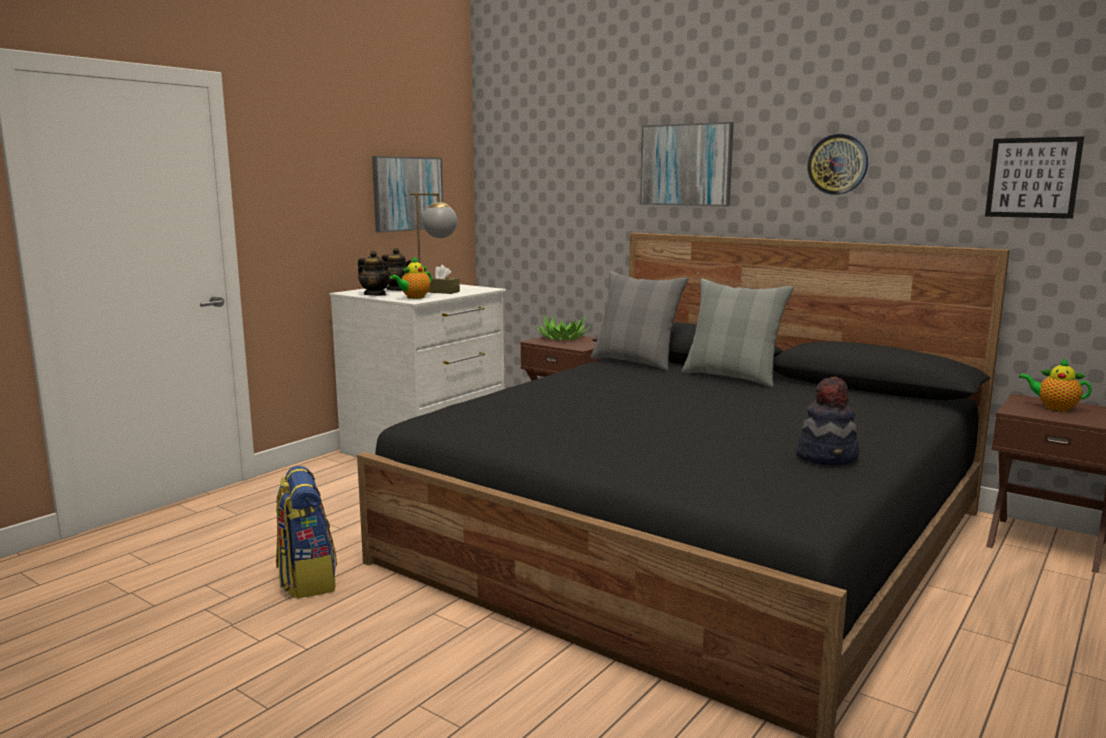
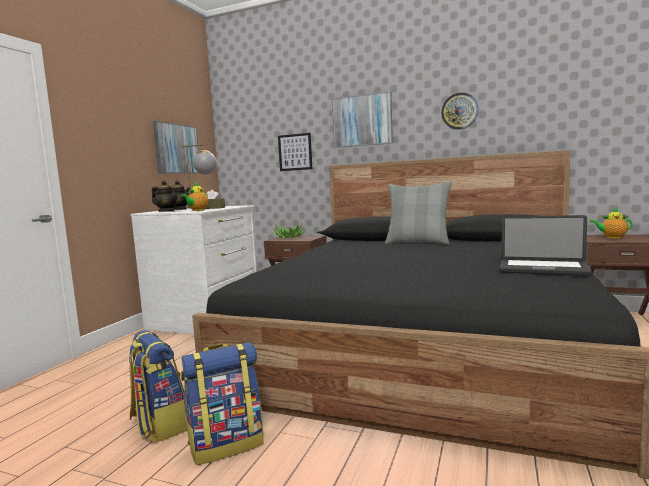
camera: 15 degrees left, 5 degrees down
grey pillow [591,271,688,371] -> none
hat [796,377,860,465] -> laptop [500,215,592,276]
picture [985,136,1084,219] -> picture moved to [278,133,312,171]
none -> backpack [181,342,264,465]

